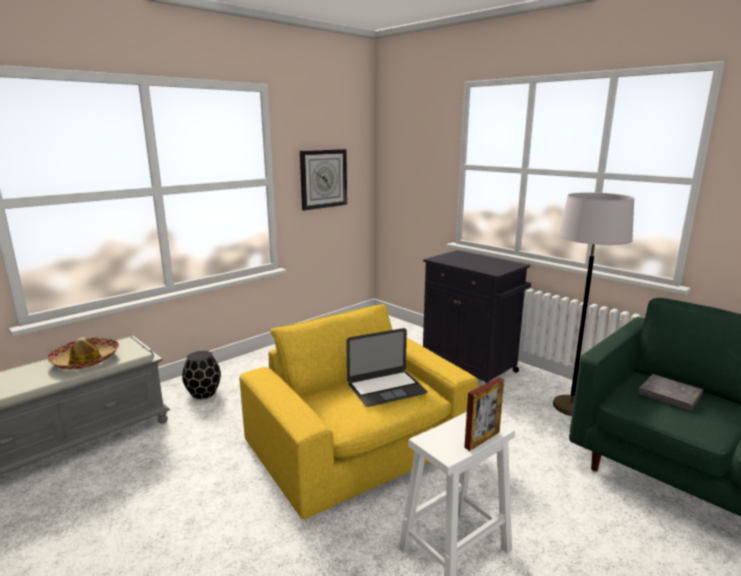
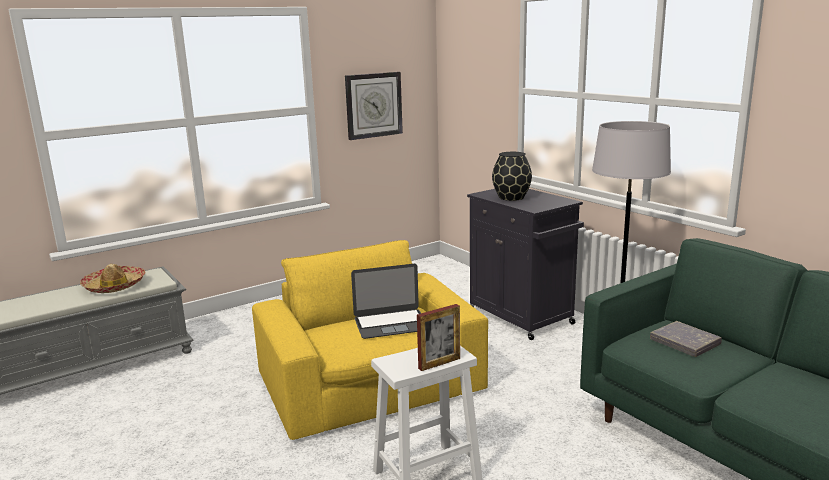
camera: 10 degrees right, 0 degrees up
black vase [182,351,221,399] -> black vase moved to [492,152,532,201]

